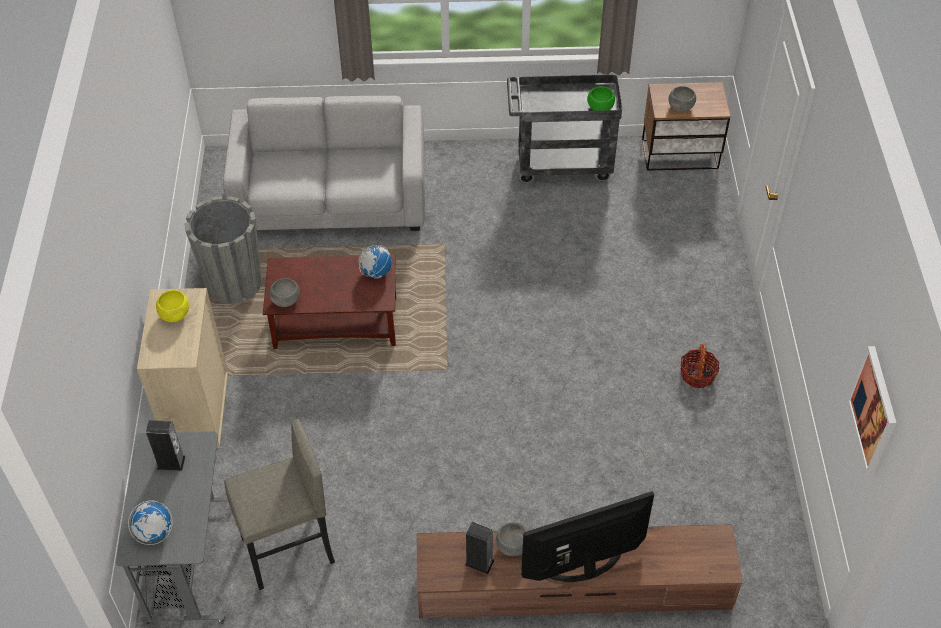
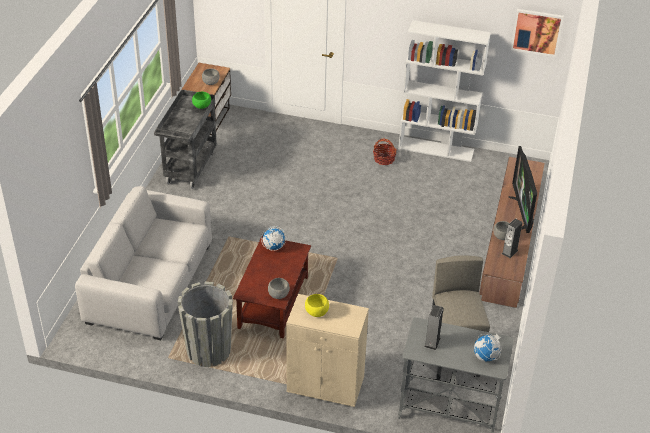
camera: 75 degrees left, 10 degrees down
none -> white bookcase [398,20,491,162]

